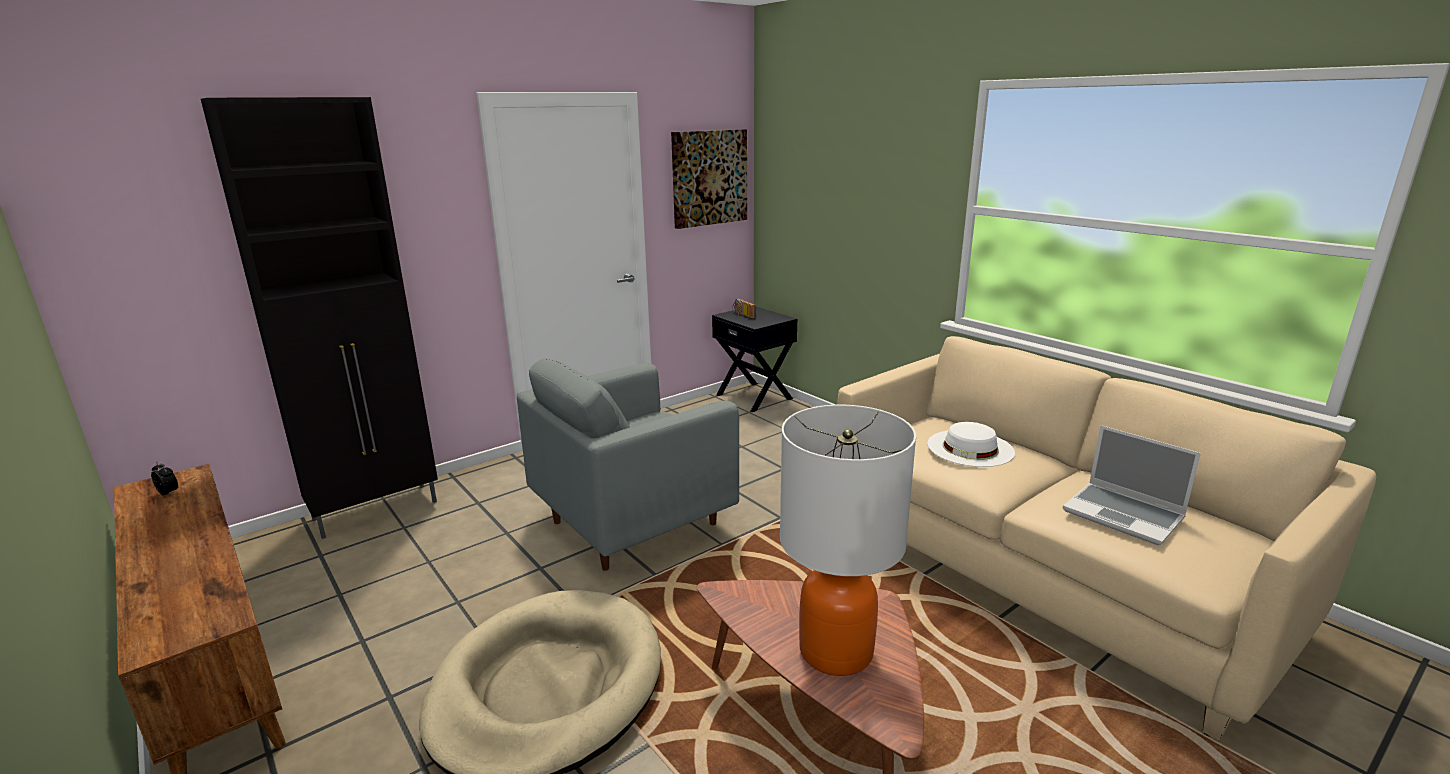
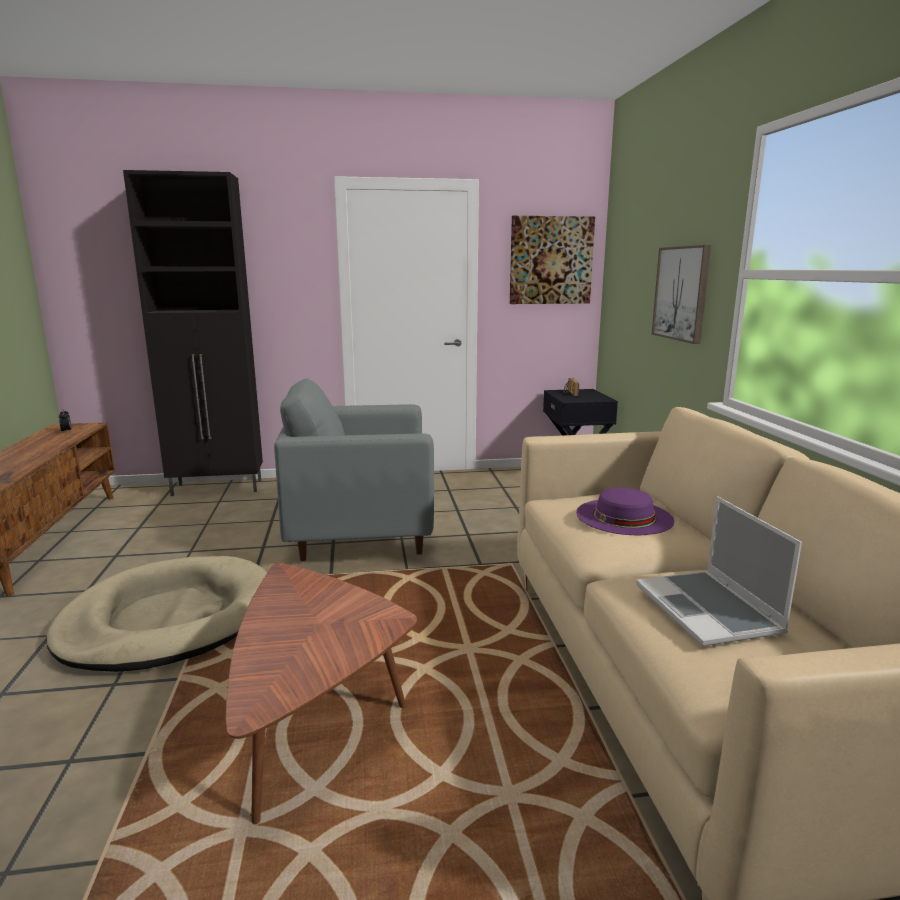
camera: 30 degrees right, 5 degrees down
table lamp [780,405,916,676] -> none
white hat [927,422,1015,467] -> purple hat [576,488,674,535]
none -> picture [652,245,711,344]

